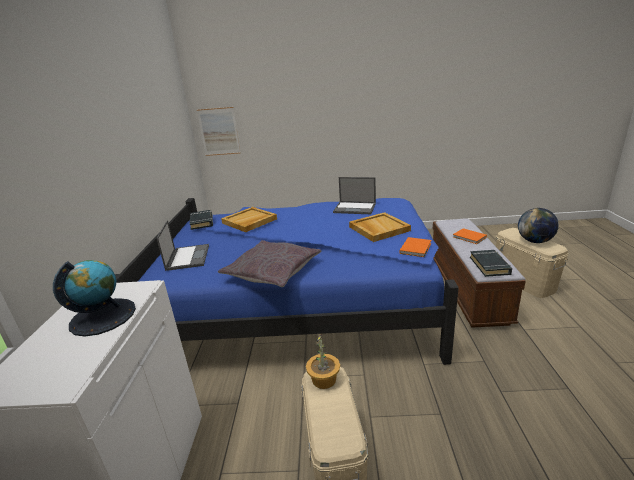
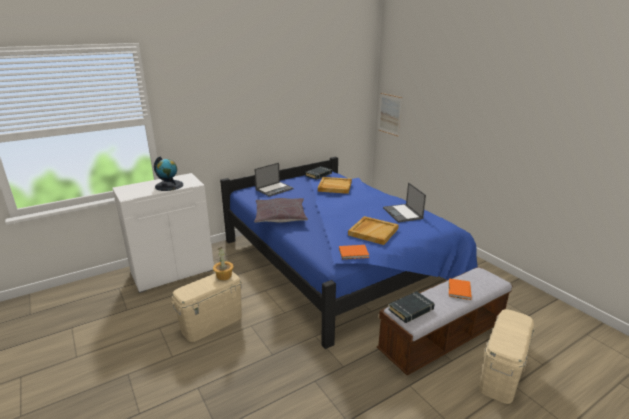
camera: 55 degrees right, 0 degrees up
globe [518,208,559,243] -> none

